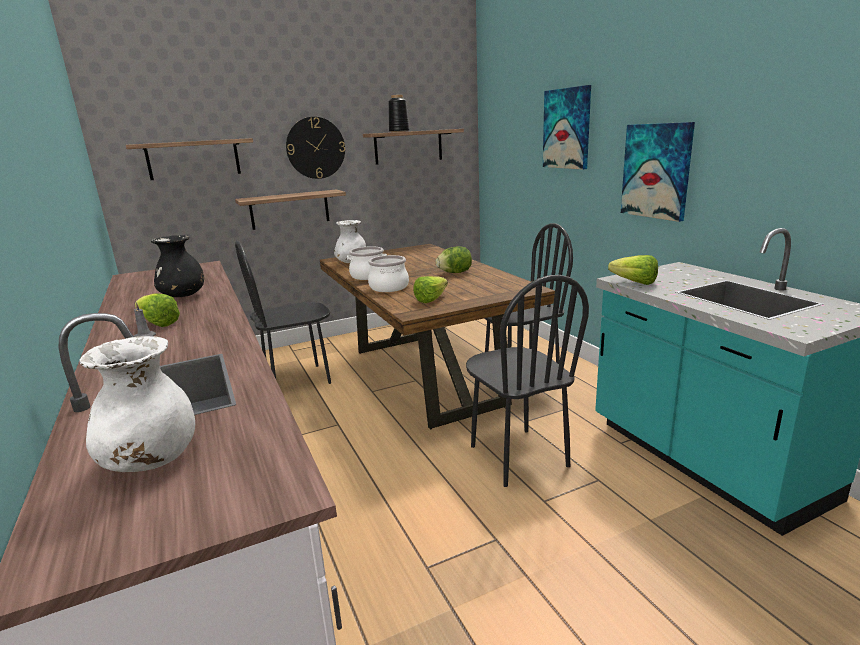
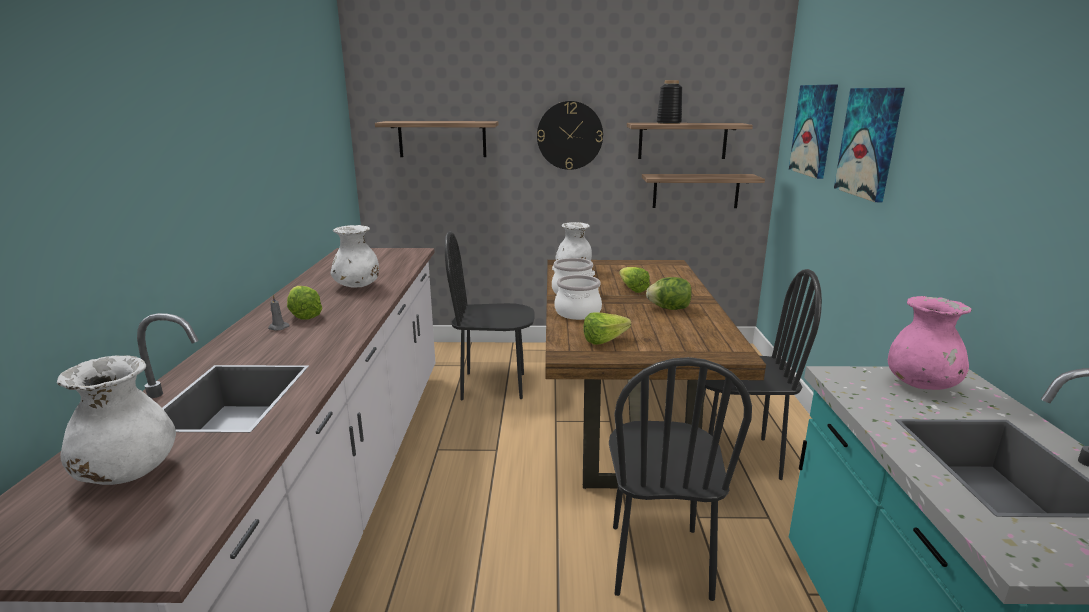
camera: 25 degrees right, 0 degrees up
black vase [151,235,204,297] -> white vase [331,225,379,288]
shelf [235,189,346,230] -> shelf moved to [642,174,765,208]
lettuce [608,255,658,285] -> lettuce moved to [619,267,650,293]
picture [621,122,695,222] -> picture moved to [789,85,838,179]
none -> pink vase [888,296,972,390]

